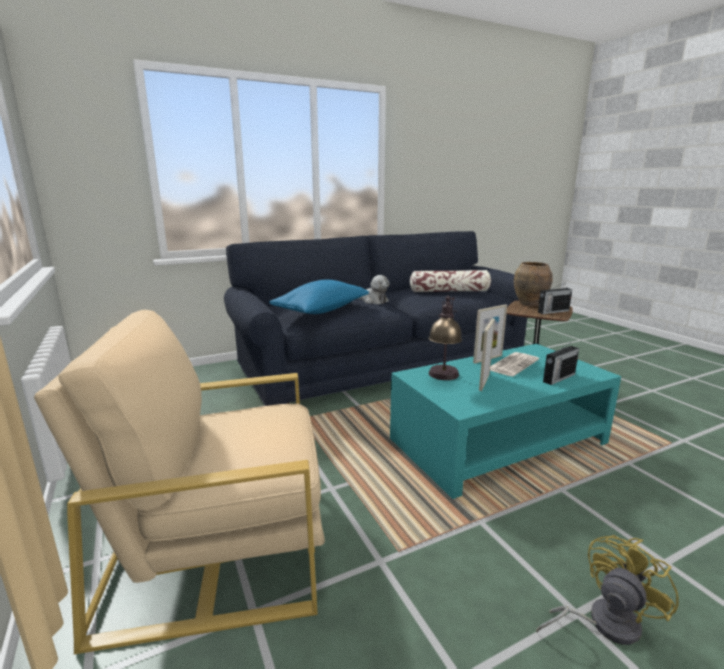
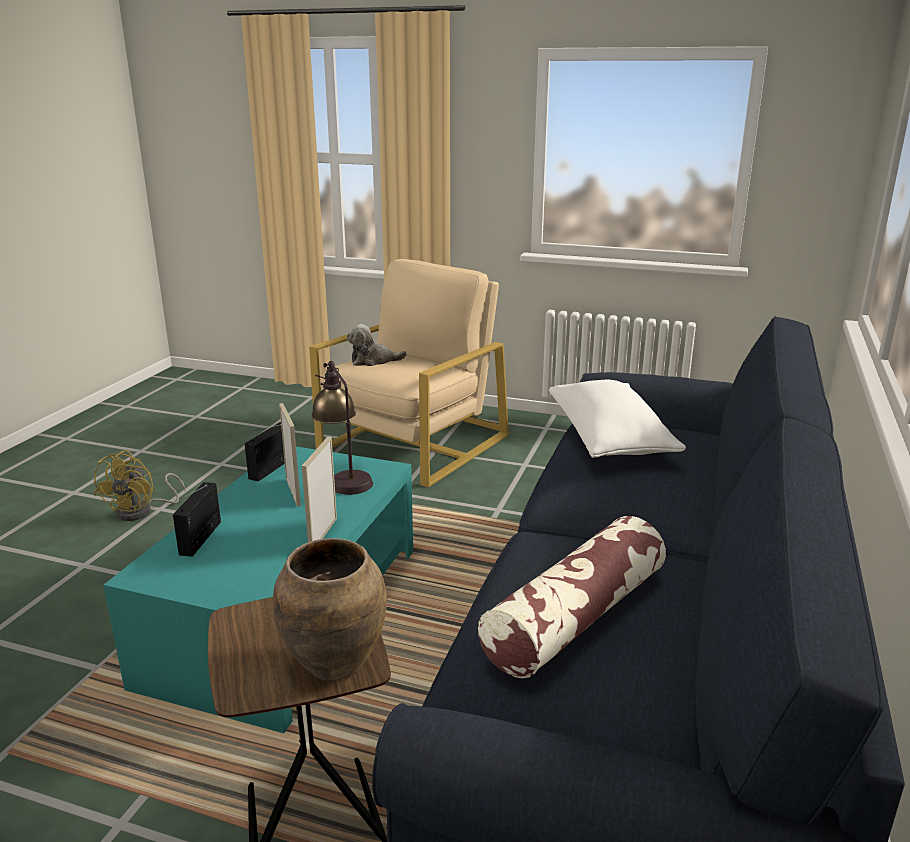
camera: 135 degrees right, 5 degrees up
blue pillow [269,280,369,314] -> white pillow [549,380,686,458]
plush toy [358,275,390,304] -> plush toy moved to [347,324,407,366]
newspaper [490,352,539,376] -> none
radio [538,283,572,314] -> radio moved to [244,422,285,482]

